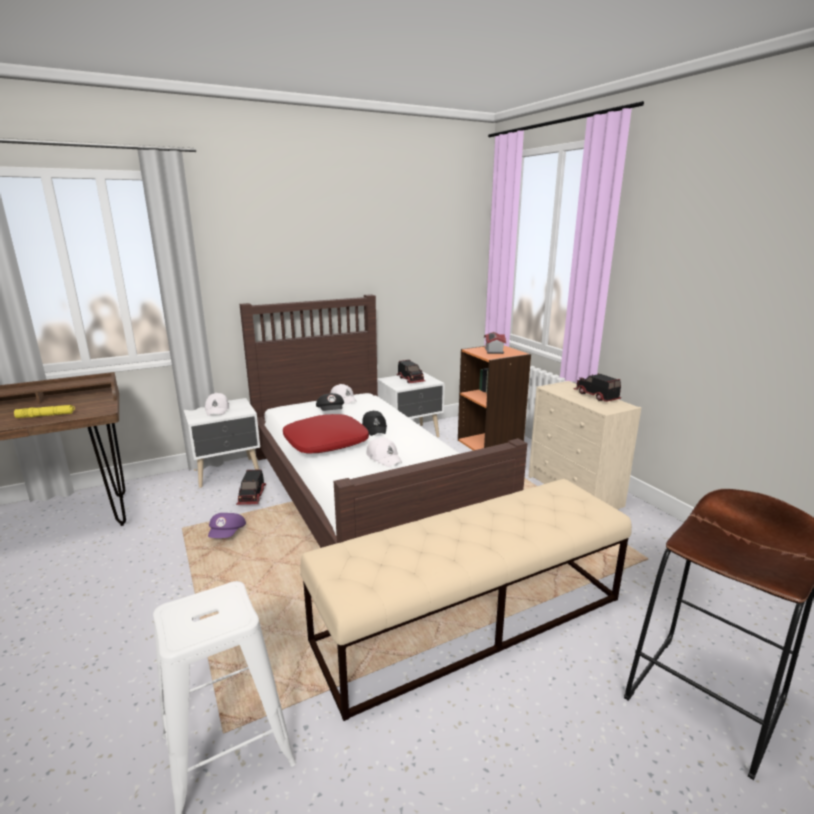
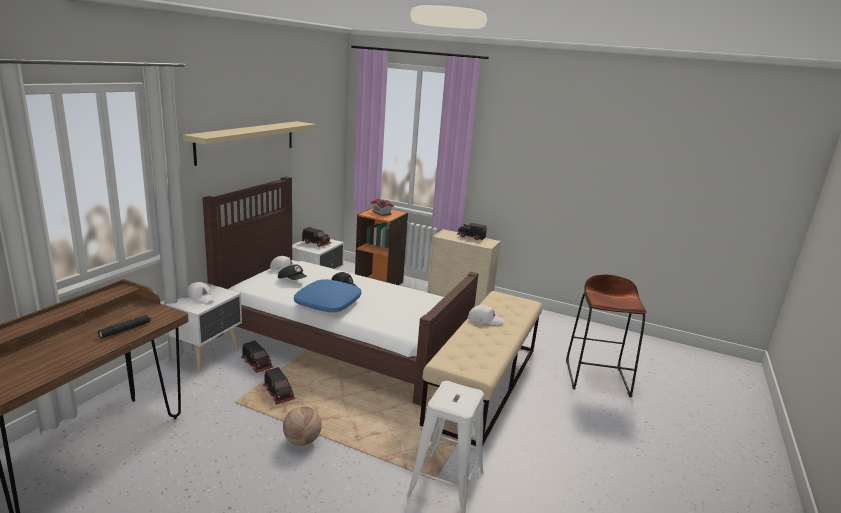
camera: 40 degrees left, 0 degrees up
yellow flashlight [14,405,75,418] -> black flashlight [98,315,151,339]
purple cap [208,513,246,538] -> toy truck [263,367,295,405]
red pillow [283,414,369,453] -> blue pillow [294,279,361,312]
white cap [367,437,402,467] -> white cap moved to [468,305,503,325]
none -> beige shelf [183,121,316,166]
none -> basketball [283,406,322,446]

